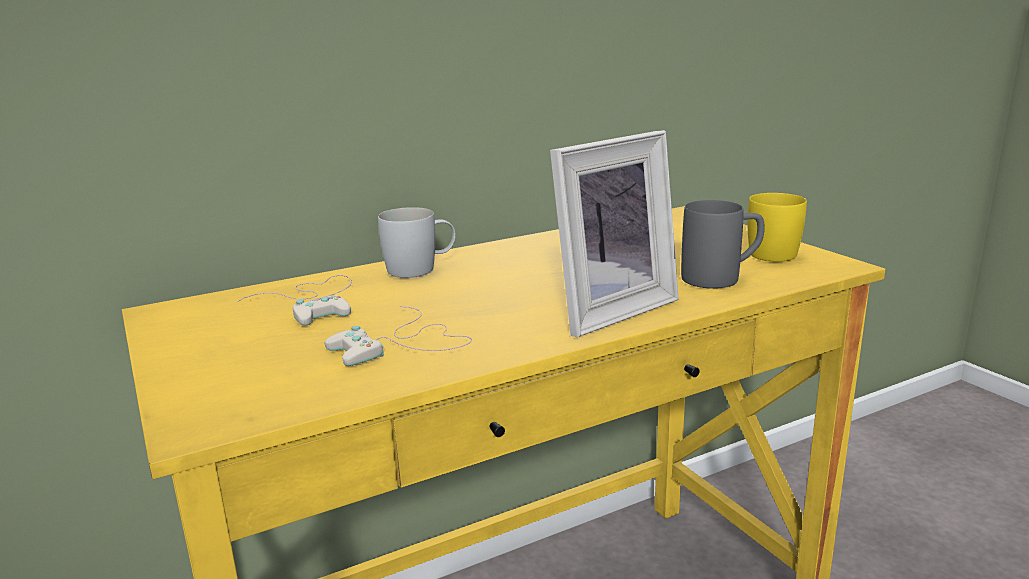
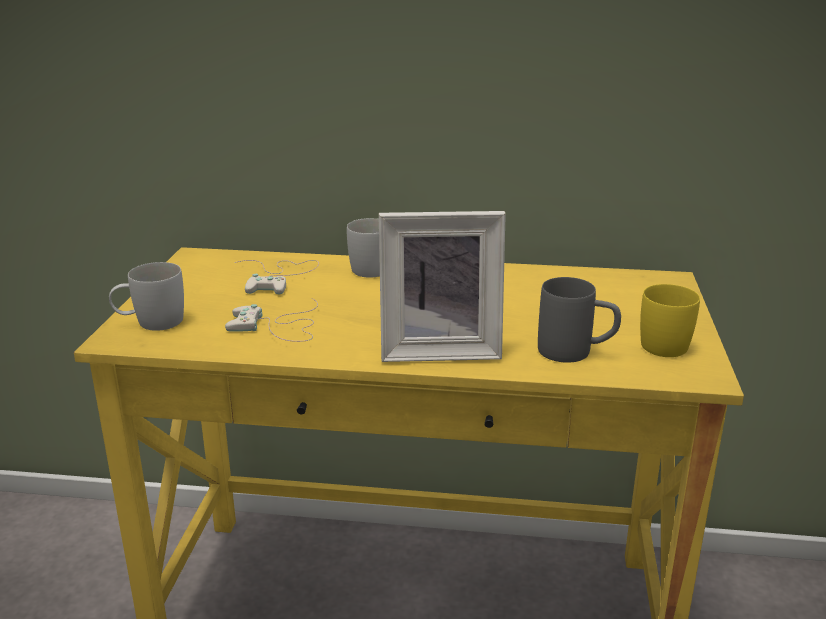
camera: 35 degrees right, 5 degrees up
none -> white mug [109,262,184,331]

